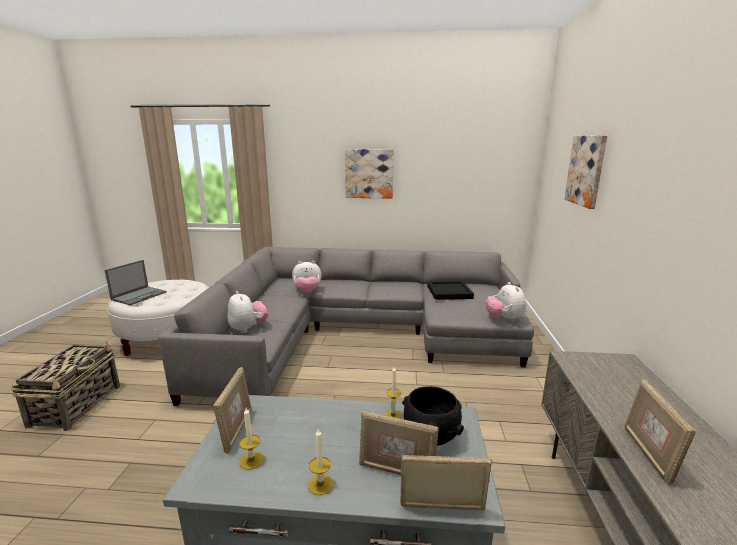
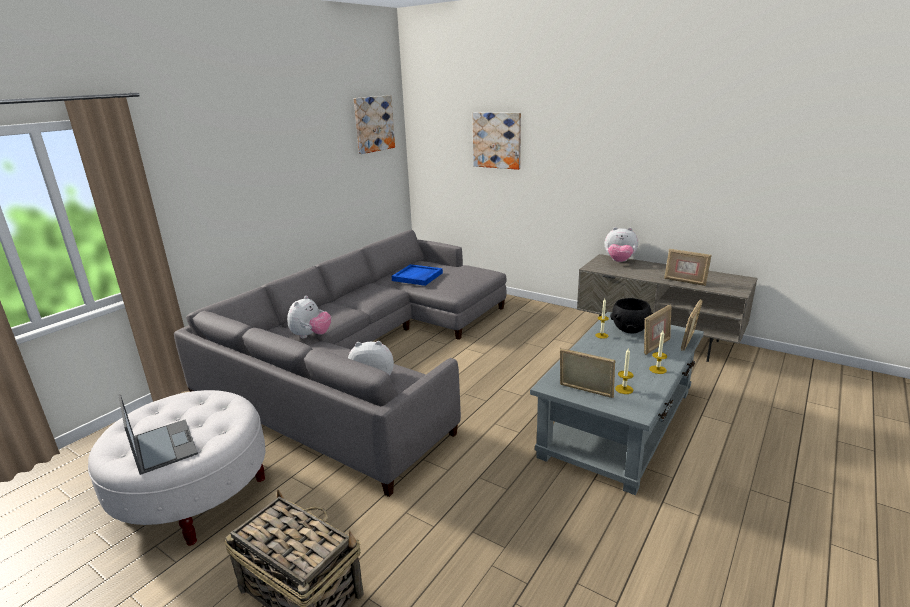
camera: 60 degrees left, 5 degrees up
picture [345,149,394,199] -> picture moved to [353,95,395,154]
black tray [427,281,474,300] -> blue tray [392,264,443,286]
plush toy [485,282,526,322] -> plush toy moved to [605,227,638,262]

